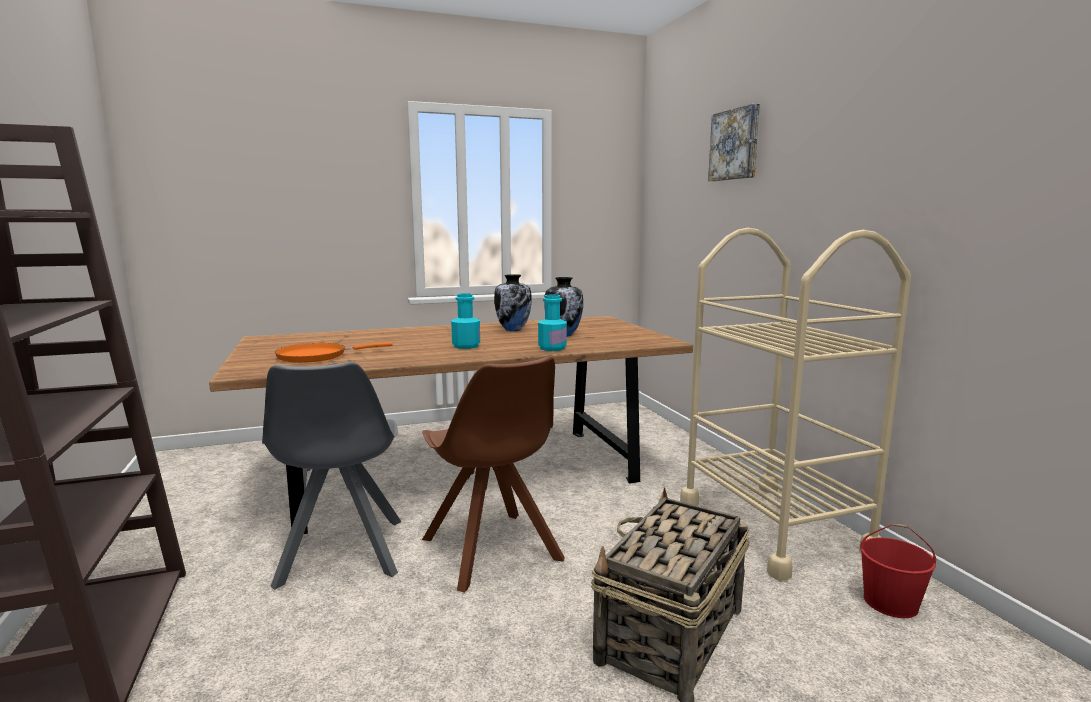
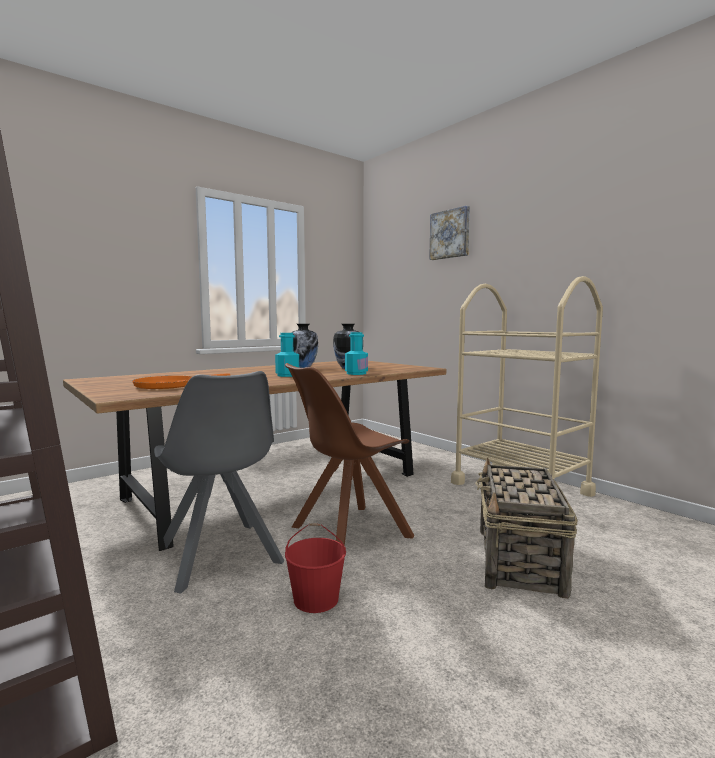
camera: 20 degrees left, 5 degrees down
brown chair [422,356,565,592] -> brown chair turned 105 degrees clockwise [285,363,414,546]
red bucket [860,524,936,618] -> red bucket moved to [285,523,346,613]

